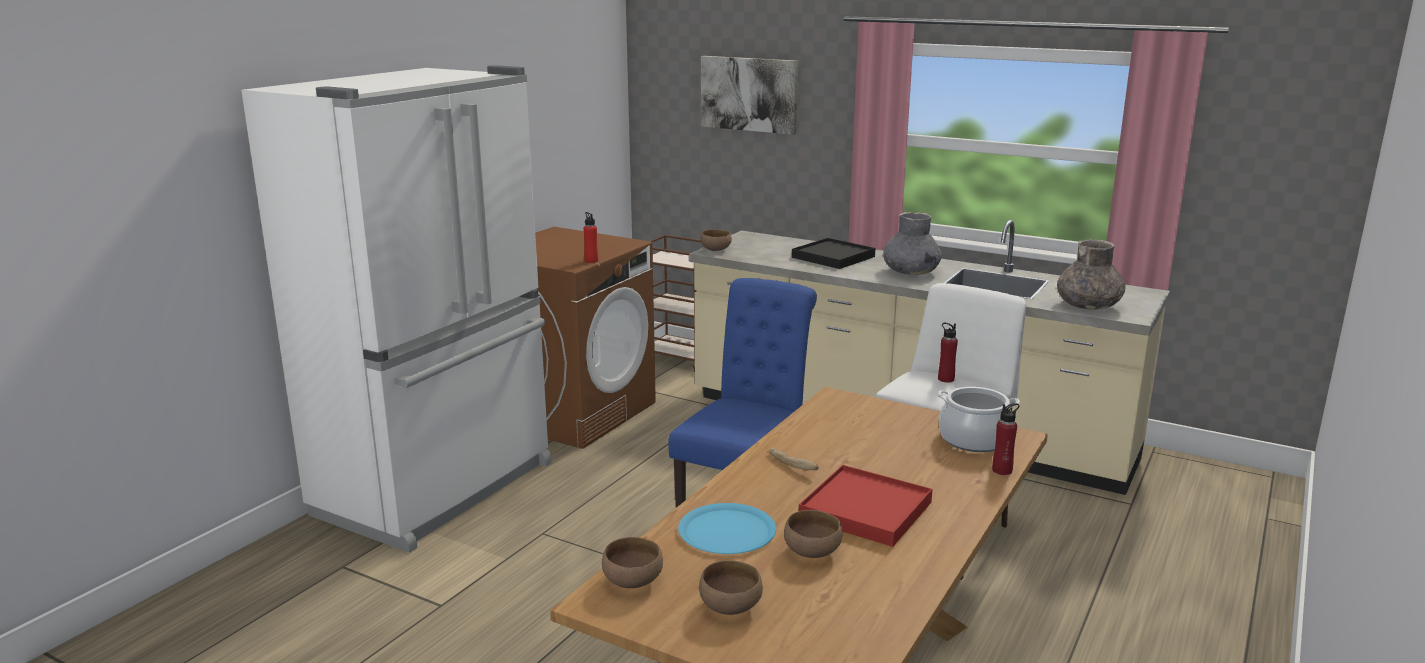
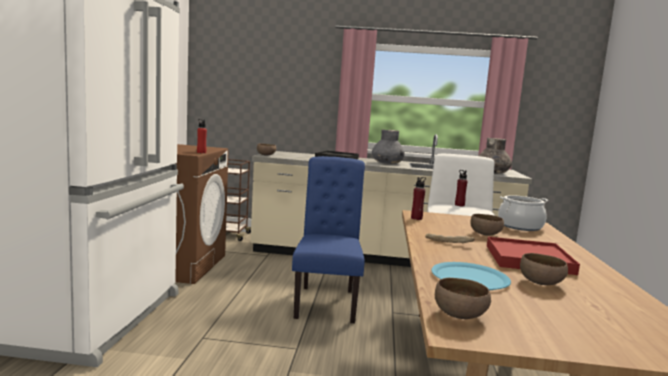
camera: 25 degrees left, 10 degrees down
brown bowl [699,560,763,615] -> brown bowl moved to [470,214,504,236]
picture [701,56,798,135] -> none
red bottle [992,403,1020,475] -> red bottle moved to [411,177,426,220]

